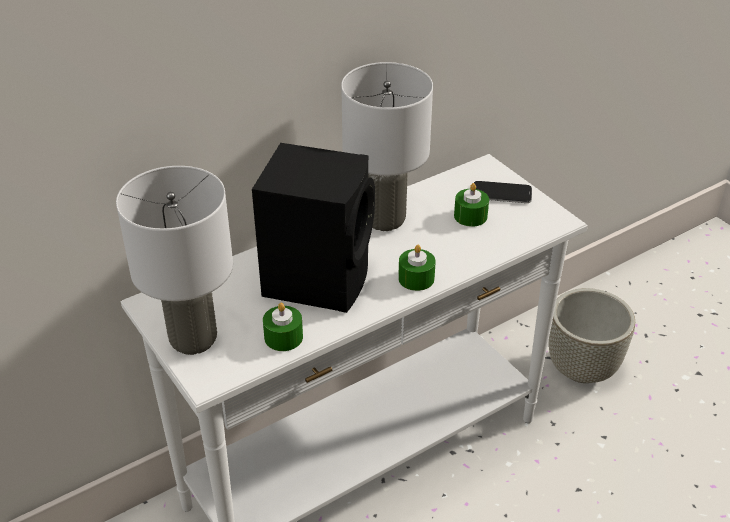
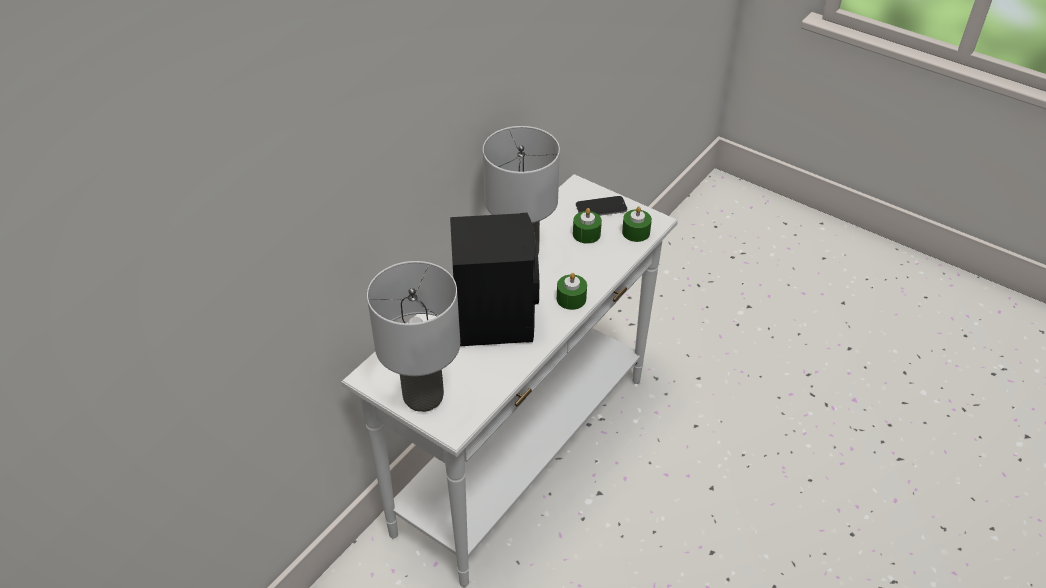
camera: 20 degrees left, 5 degrees up
green candle [263,303,303,351] -> green candle moved to [622,206,652,242]
grey planter [549,288,635,383] -> none

